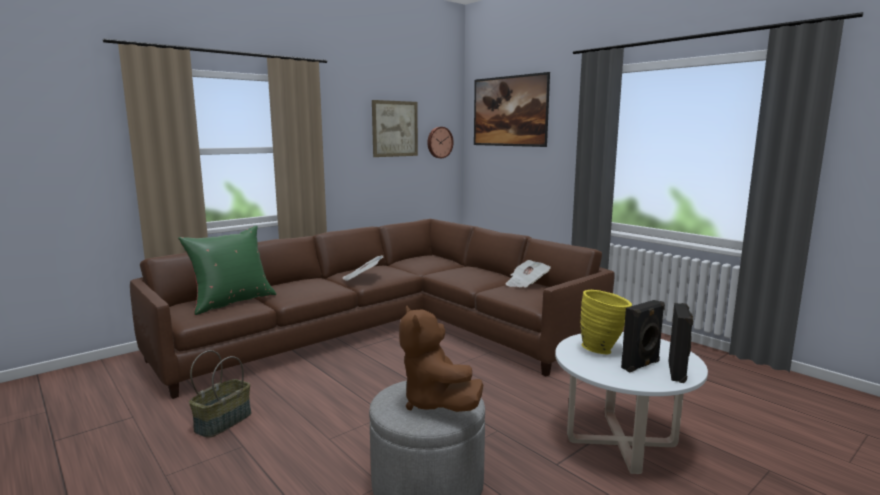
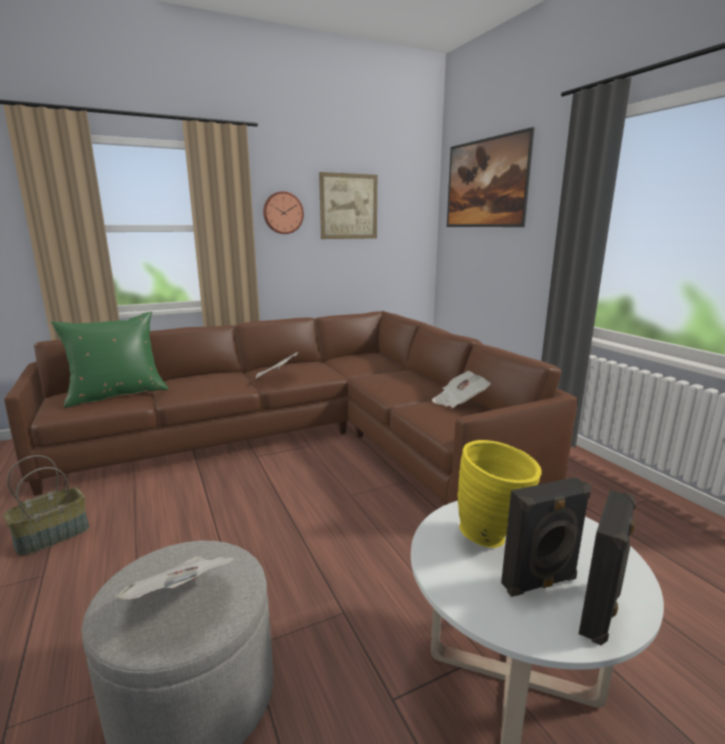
camera: 15 degrees right, 5 degrees up
brown plush toy [399,306,483,412] -> newspaper [117,556,235,599]
wall clock [427,127,453,158] -> wall clock moved to [263,191,304,234]

